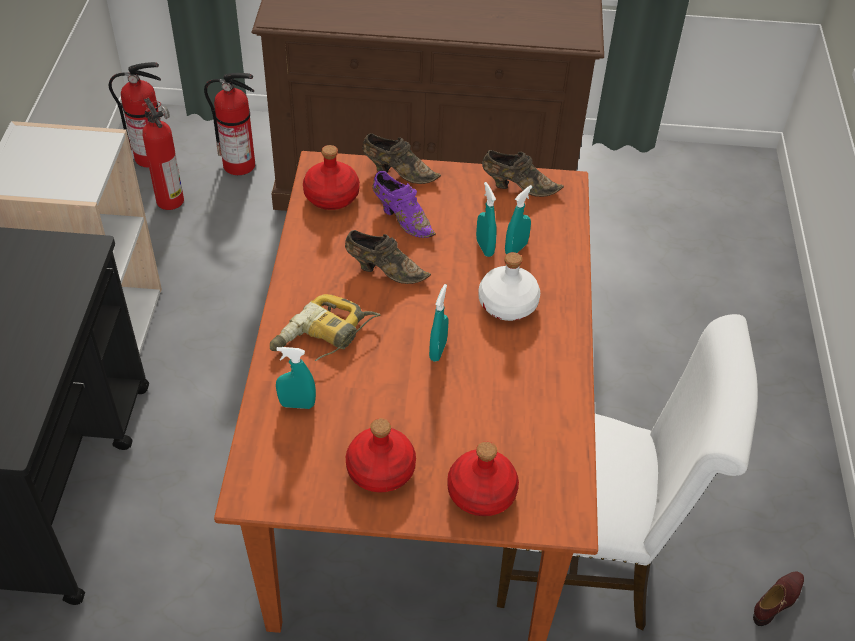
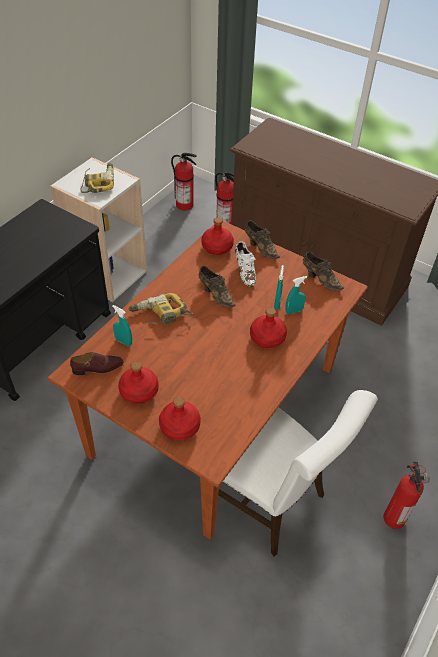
camera: 30 degrees right, 0 degrees up
fire extinguisher [142,98,184,210] -> fire extinguisher moved to [384,462,430,529]
purple shoe [373,171,436,238] -> white shoe [235,241,256,287]
turquoise spray bottle [429,284,448,361] -> none
white bottle [479,252,540,321] -> red bottle [250,308,287,348]
brown shoe [753,572,804,626] -> brown shoe moved to [70,352,124,375]
none -> power drill [81,163,114,193]

